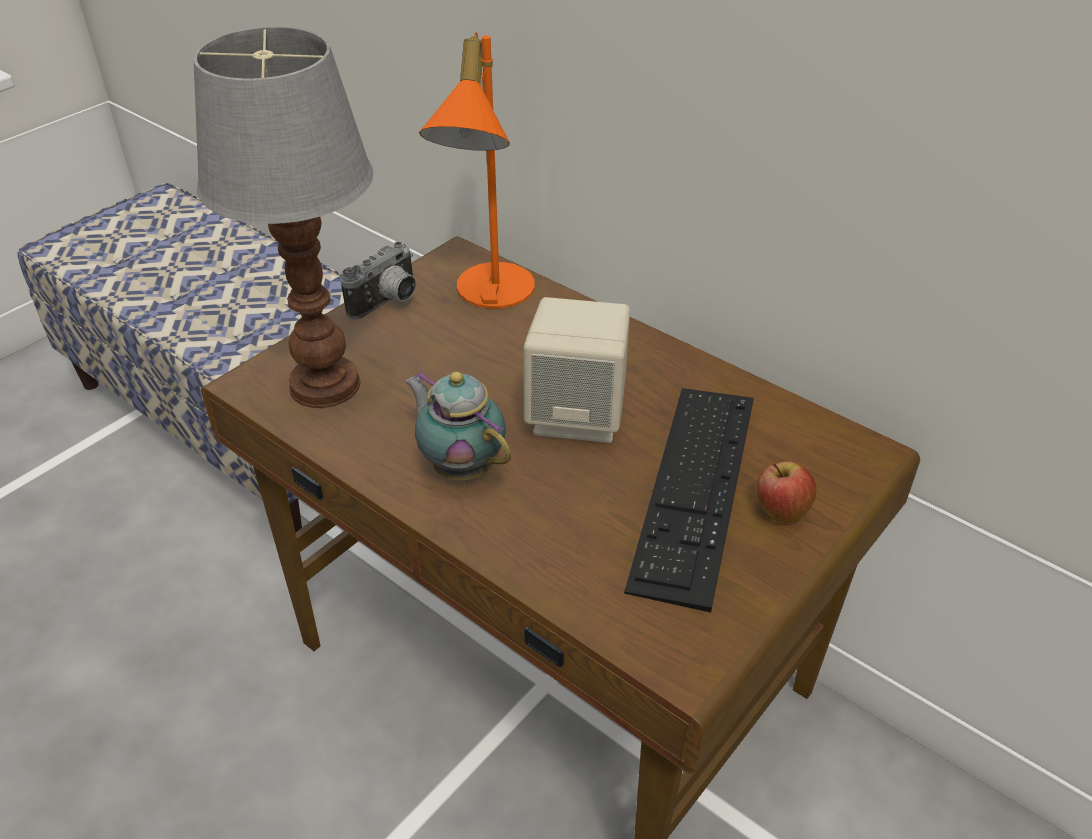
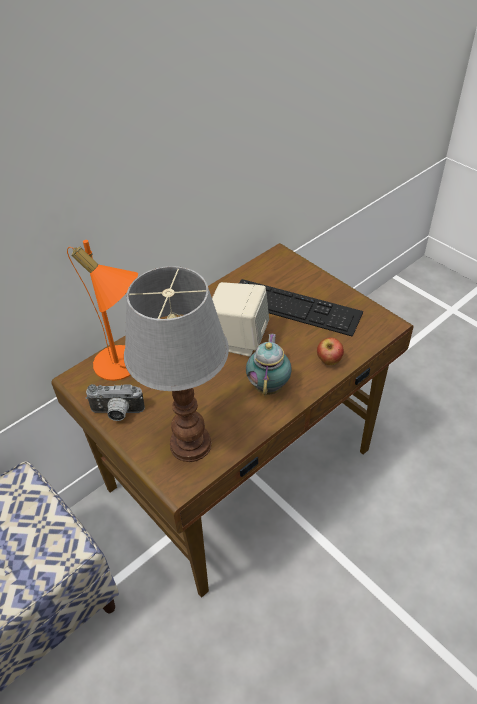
camera: 80 degrees left, 5 degrees up
camera [340,242,416,319] -> camera turned 135 degrees clockwise [86,384,145,421]
teapot [405,372,511,481] -> teapot turned 135 degrees clockwise [246,334,292,396]
apple [757,461,817,523] -> apple moved to [317,337,344,365]

